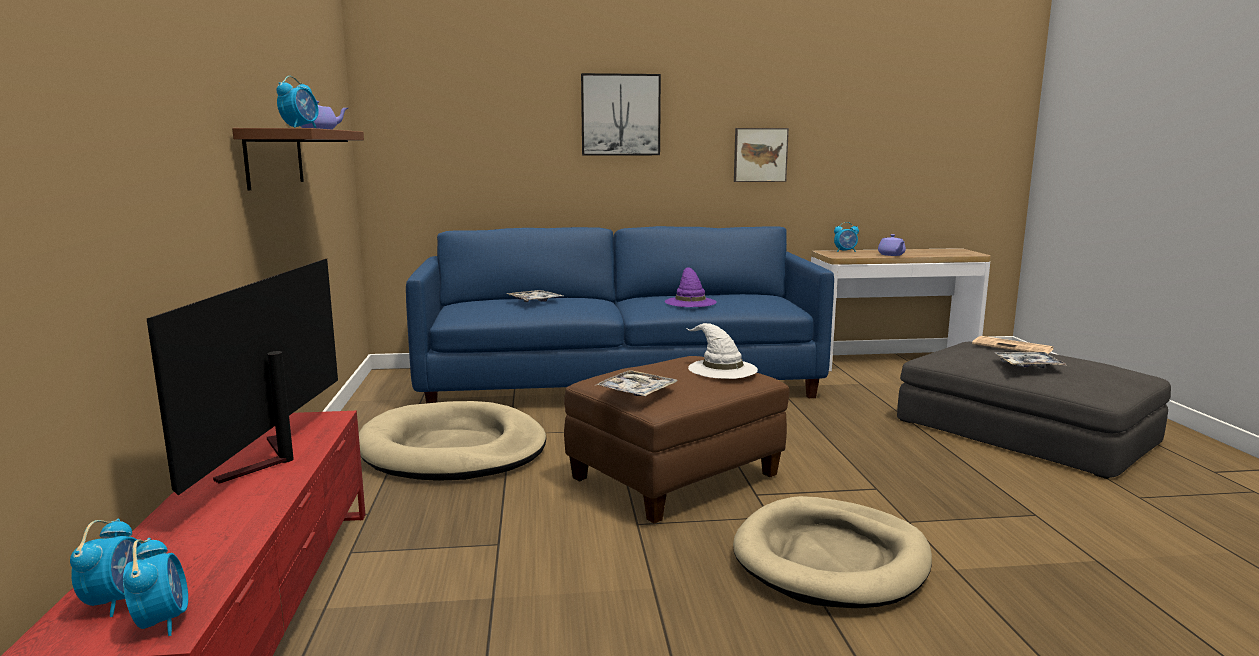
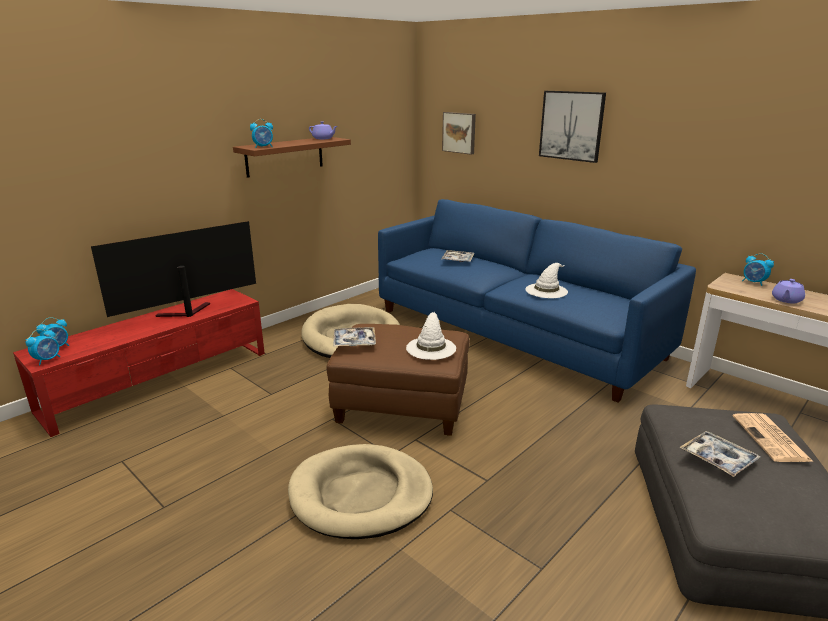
camera: 50 degrees right, 10 degrees up
purple hat [665,267,717,307] -> white hat [525,263,568,298]
picture [734,128,789,182] -> picture moved to [442,112,476,155]

